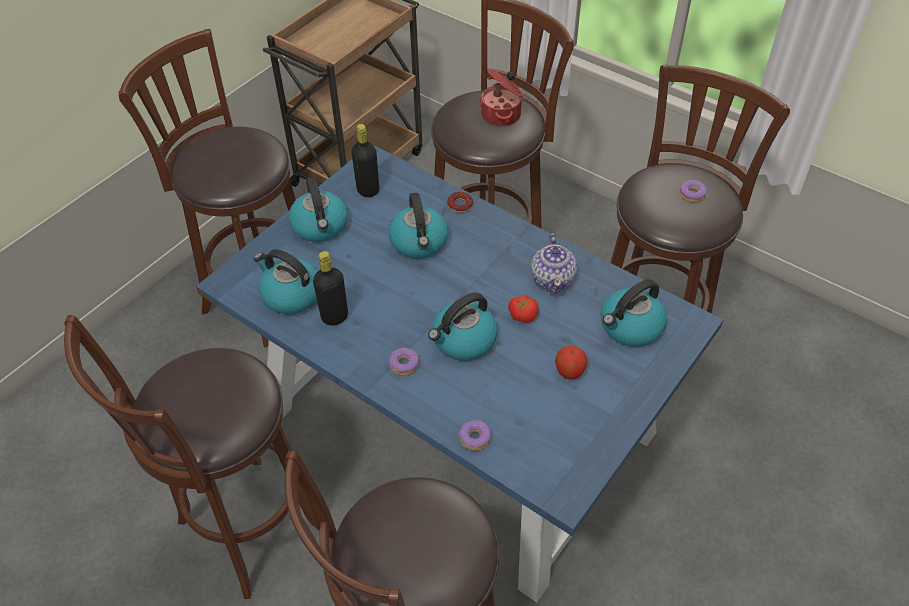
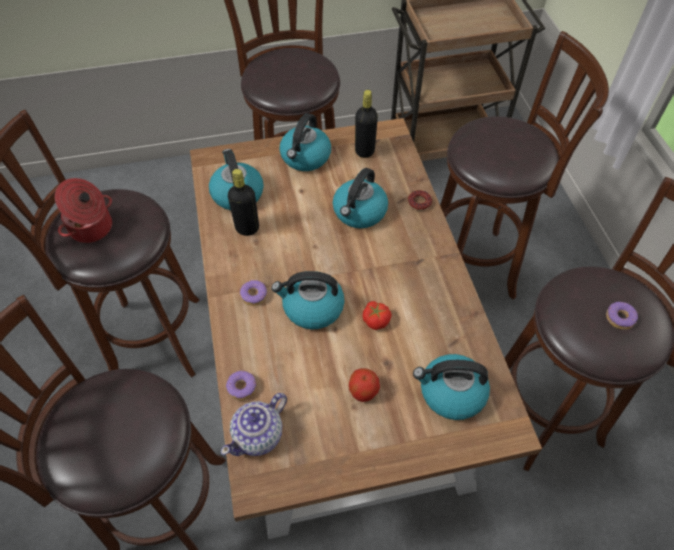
camera: 40 degrees right, 5 degrees up
blue dining table [196,145,723,603] -> brown dining table [190,118,542,539]
cooking pot [480,69,524,127] -> cooking pot moved to [55,178,112,243]
teapot [531,233,577,294] -> teapot moved to [221,393,287,456]

